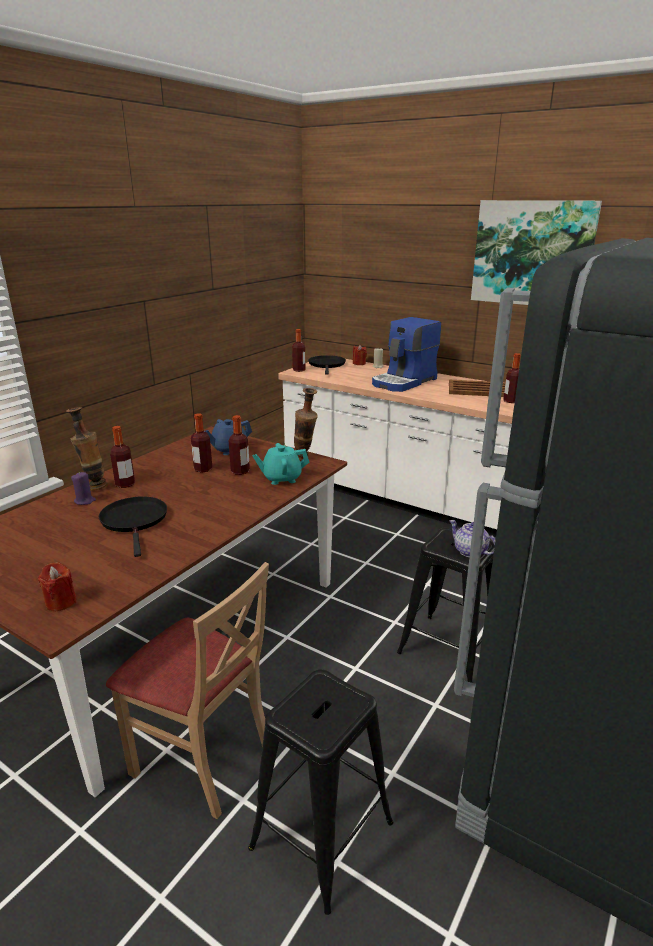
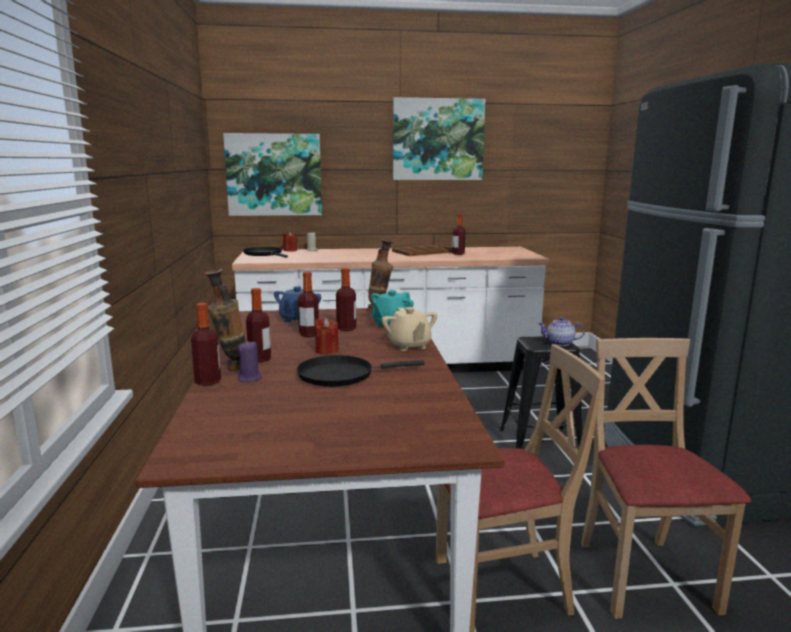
camera: 40 degrees left, 10 degrees down
red candle [38,562,77,611] -> red candle moved to [315,318,339,355]
black frying pan [99,496,167,557] -> black frying pan turned 45 degrees counterclockwise [297,355,425,387]
black stool [248,669,393,915] -> beige chair [581,338,751,619]
bottle [292,329,306,372] -> bottle moved to [191,303,221,386]
coffee machine [372,317,441,392] -> none
none -> picture [223,133,322,216]
none -> beige teapot [382,307,437,351]

